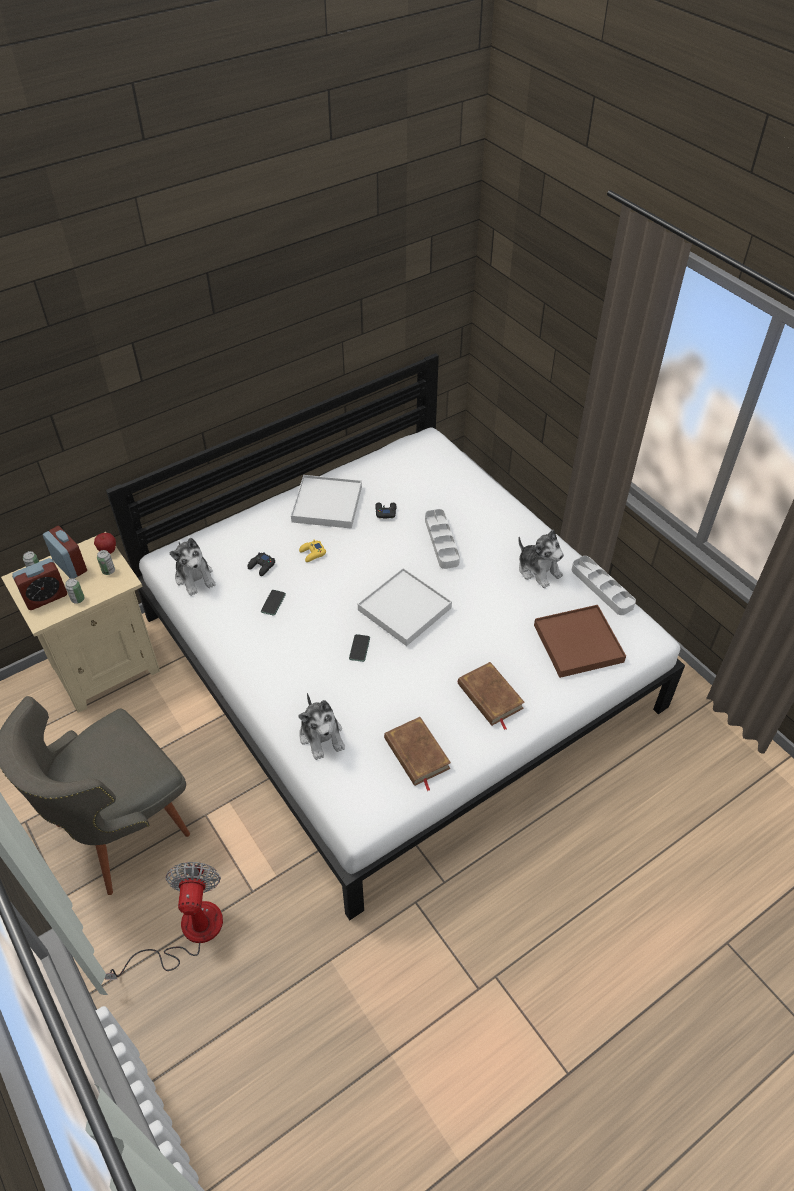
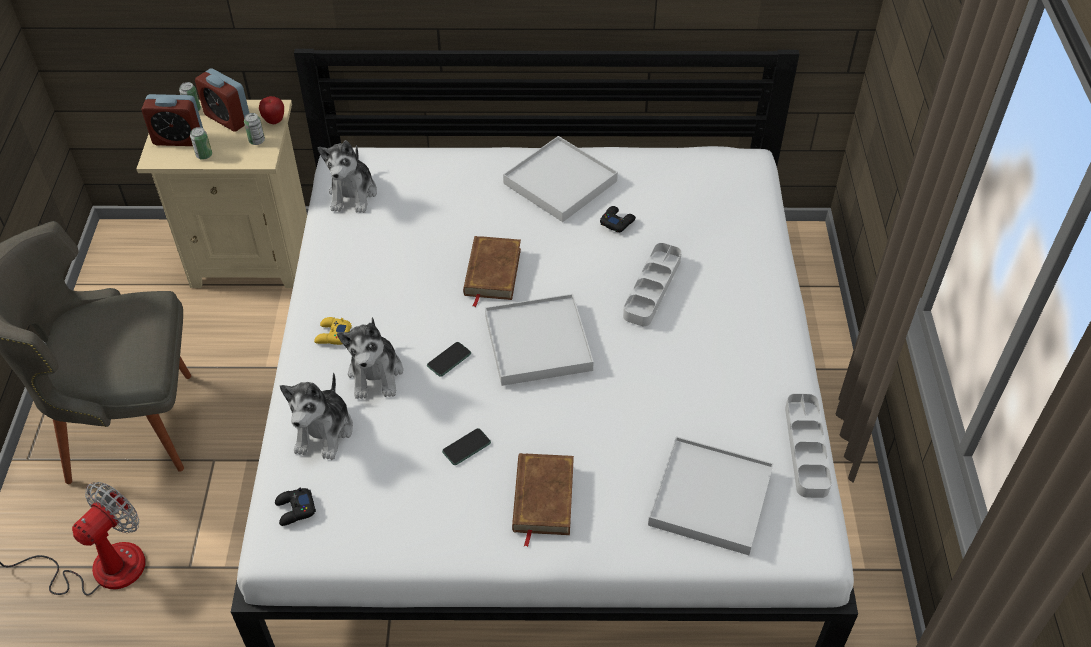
camera: 35 degrees right, 0 degrees up
alarm clock [43,526,87,579] -> alarm clock turned 135 degrees clockwise [195,68,249,132]
black game controller [247,552,275,576] -> black game controller moved to [275,488,316,526]
phone [261,590,286,616] -> phone moved to [442,428,491,465]
yellow game controller [299,539,326,562] -> yellow game controller moved to [314,317,352,345]
brown book [384,717,451,791] -> brown book moved to [463,236,521,307]
plush toy [518,530,564,588] -> plush toy moved to [337,317,403,399]
brown tray [534,605,626,678] -> white tray [648,436,774,555]

